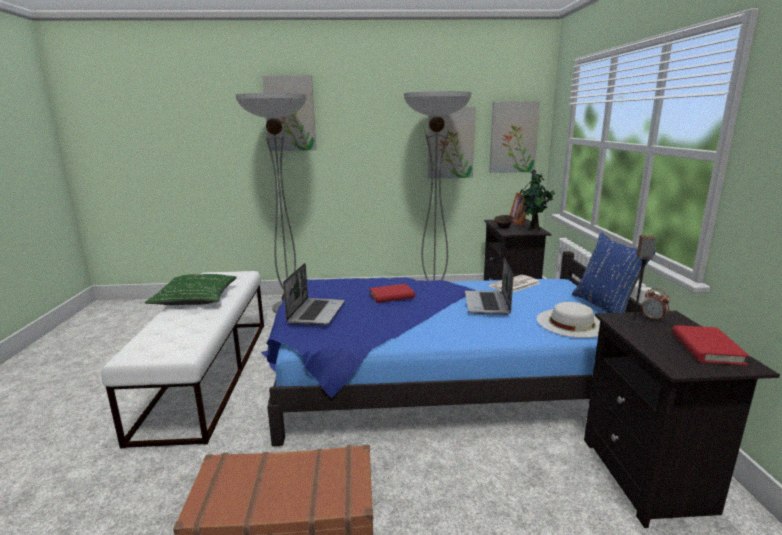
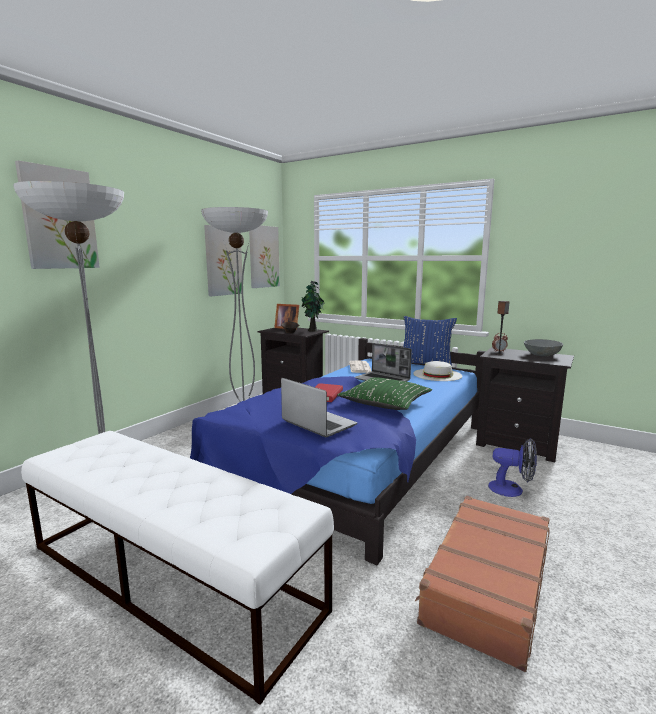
camera: 55 degrees left, 5 degrees down
green pillow [145,274,237,305] -> green pillow moved to [337,377,432,410]
red book [672,325,750,365] -> grey bowl [524,339,563,356]
none -> fan [488,438,537,497]

